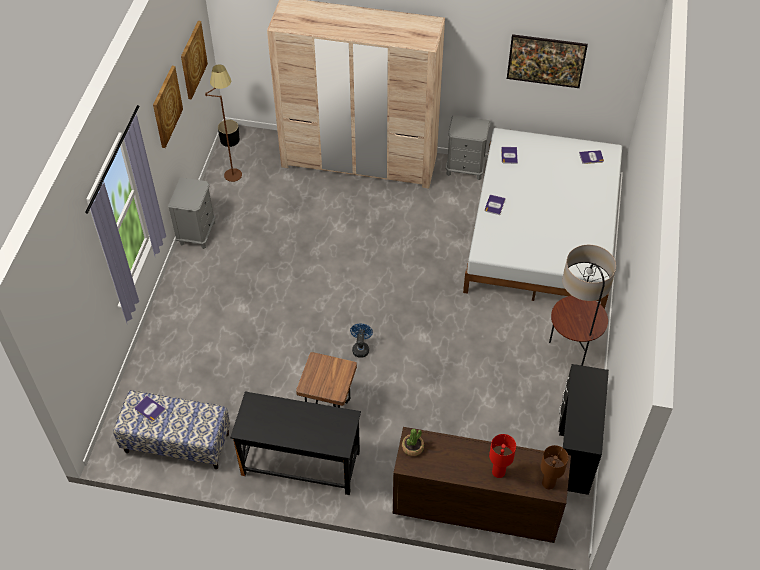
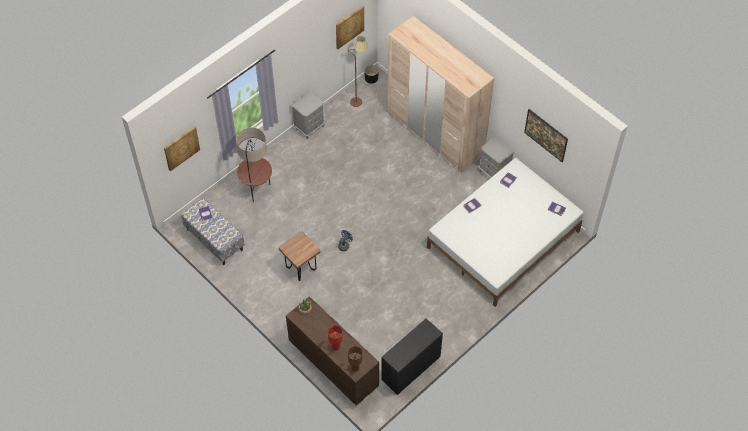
camera: 35 degrees right, 5 degrees up
picture [153,66,183,148] -> picture moved to [164,126,200,171]
black desk [230,392,361,495] -> none
floor lamp [549,245,616,366] -> floor lamp moved to [236,127,272,202]

